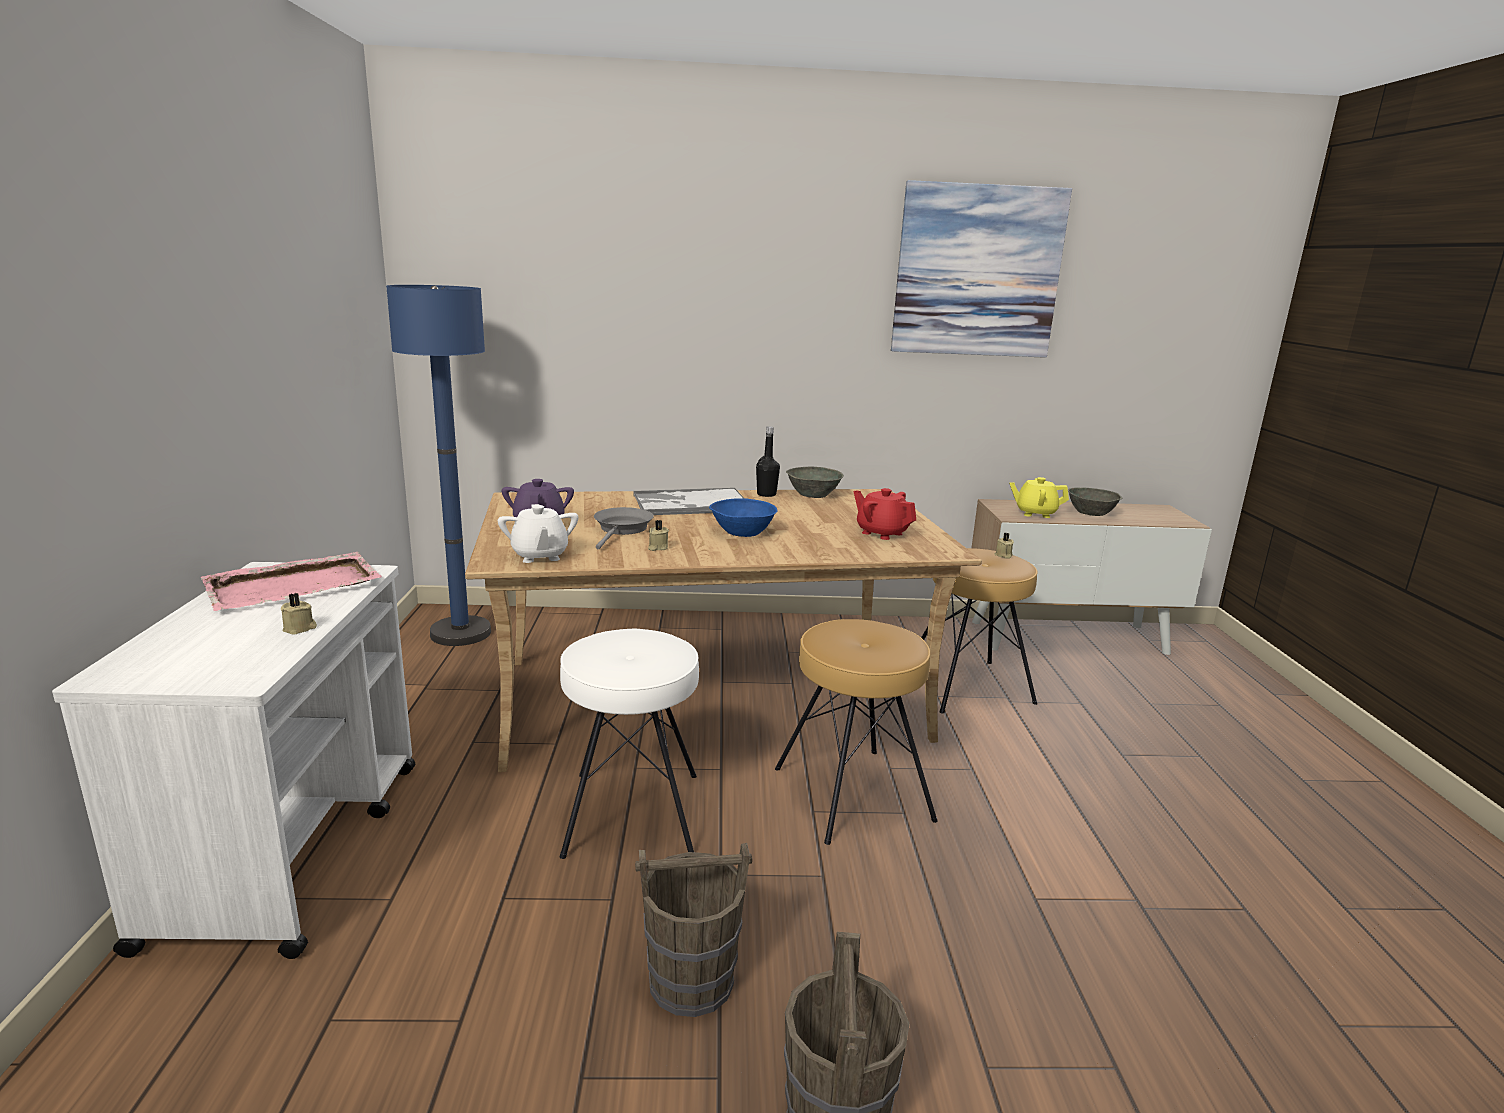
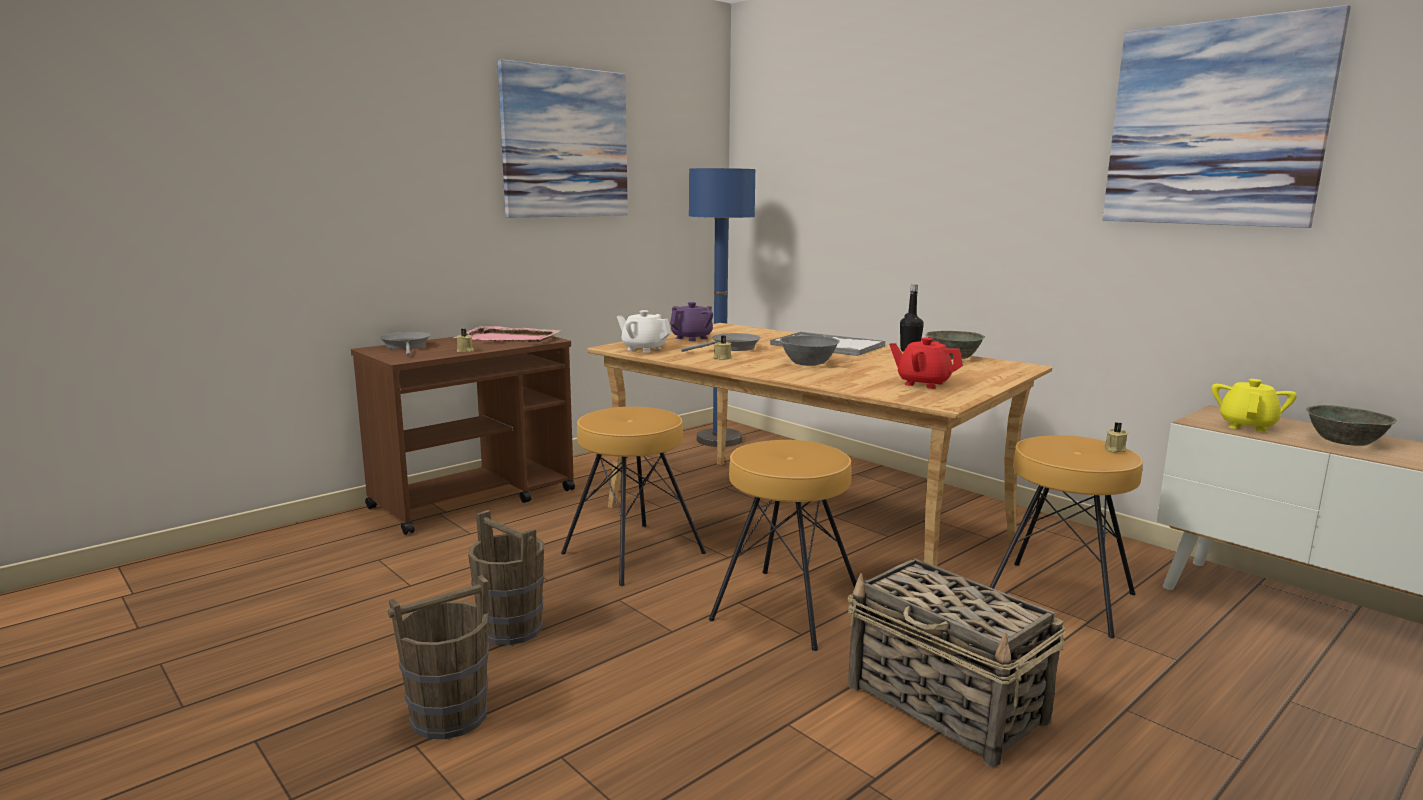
camera: 50 degrees right, 5 degrees down
white cart [52,562,415,959] -> brown cart [351,336,575,535]
white teapot [498,504,578,563] -> white teapot turned 90 degrees clockwise [617,310,671,353]
white stool [560,629,699,859] -> brown stool [561,407,706,586]
blue bowl [709,498,778,537] -> grey bowl [780,335,840,366]
red teapot [854,488,916,540] -> red teapot turned 60 degrees counterclockwise [889,337,963,389]
yellow teapot [1009,477,1069,518] -> yellow teapot turned 60 degrees clockwise [1211,379,1297,432]
none -> grey frying pan [379,332,431,356]
none -> picture [498,59,628,218]
none -> basket [847,558,1066,767]

